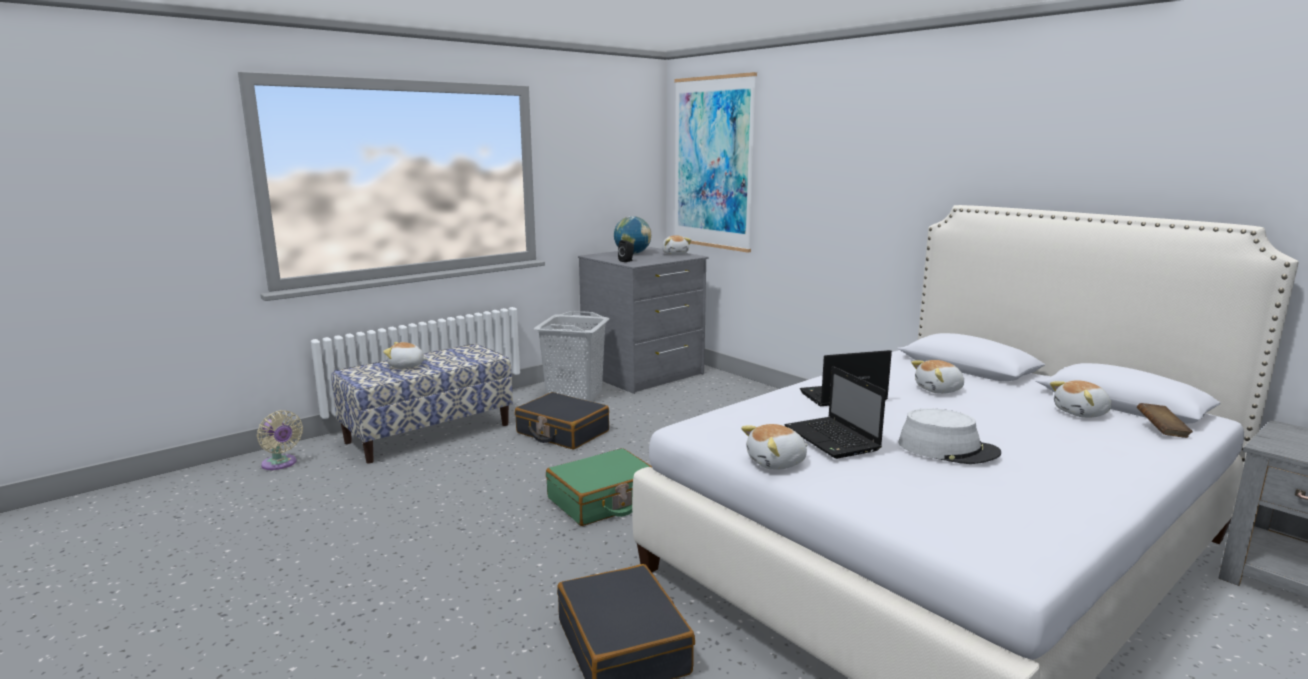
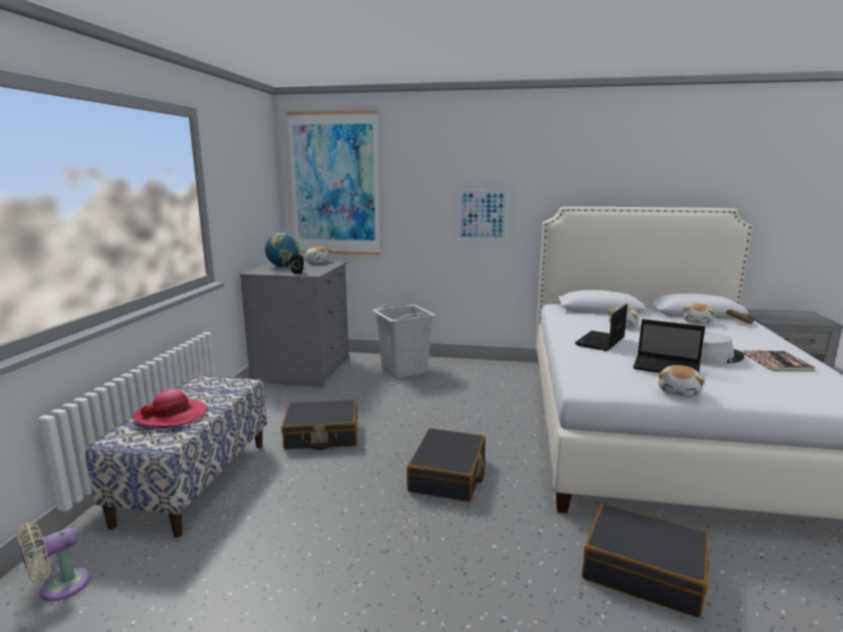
camera: 40 degrees left, 0 degrees up
beige fan [257,410,303,470] -> beige fan turned 135 degrees clockwise [17,523,90,601]
plush toy [383,342,428,368] -> hat [132,389,207,429]
grey laundry basket [534,311,610,402] -> grey laundry basket moved to [372,302,436,379]
green suitcase [546,448,652,526] -> black suitcase [407,428,485,502]
none -> picture [457,189,509,241]
none -> book [743,351,816,371]

